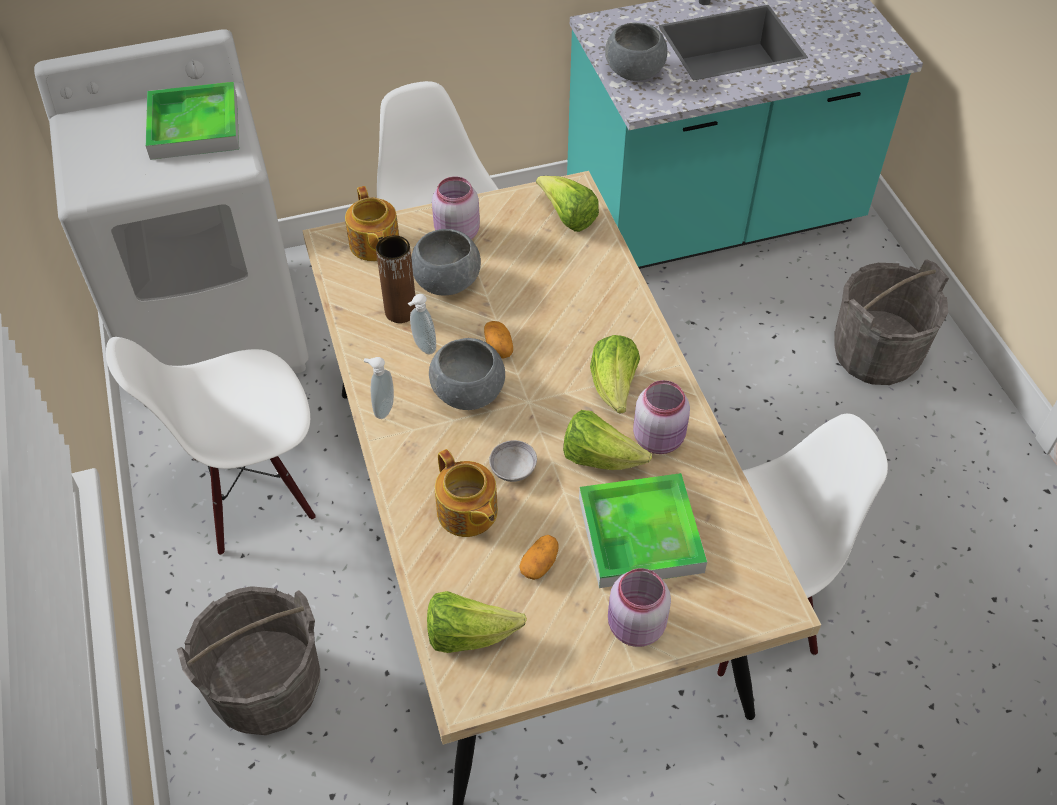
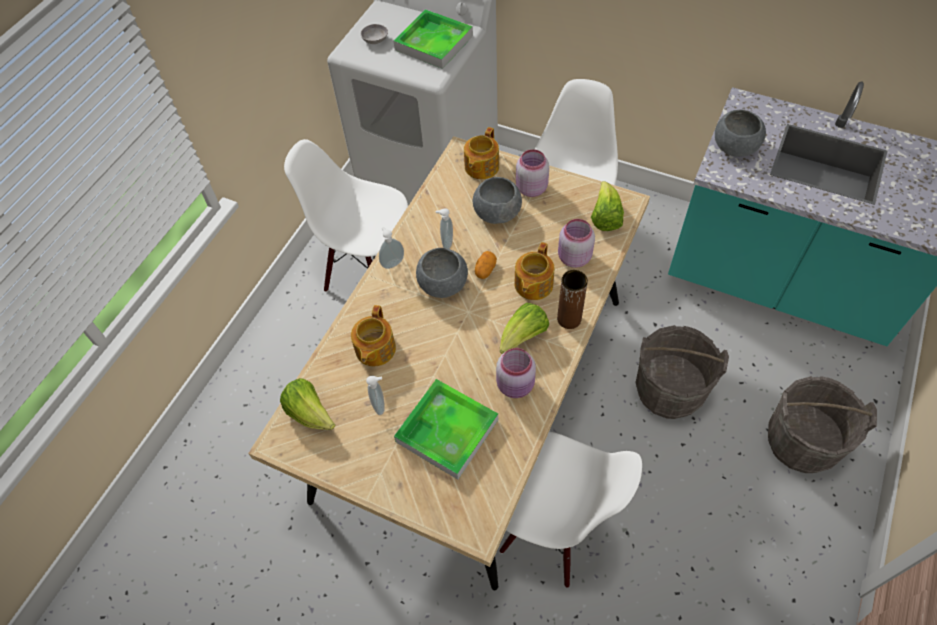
camera: 45 degrees right, 5 degrees up
grey bucket [177,586,320,735] -> grey bucket moved to [635,325,729,419]
brown vase [376,235,415,323] -> brown vase moved to [557,270,588,329]
grey bowl [489,440,537,482] -> grey bowl moved to [361,24,388,44]
potato [519,535,559,580] -> soap dispenser [366,376,385,415]
lettuce [563,410,652,470] -> none
pink jar [608,568,671,647] -> pink jar moved to [558,219,595,268]
none -> teapot [514,242,554,300]

